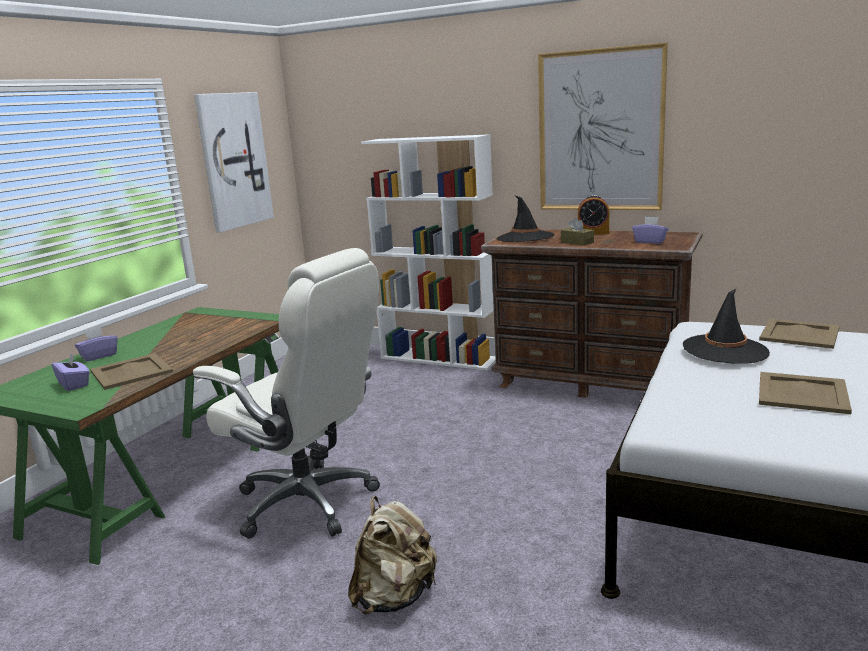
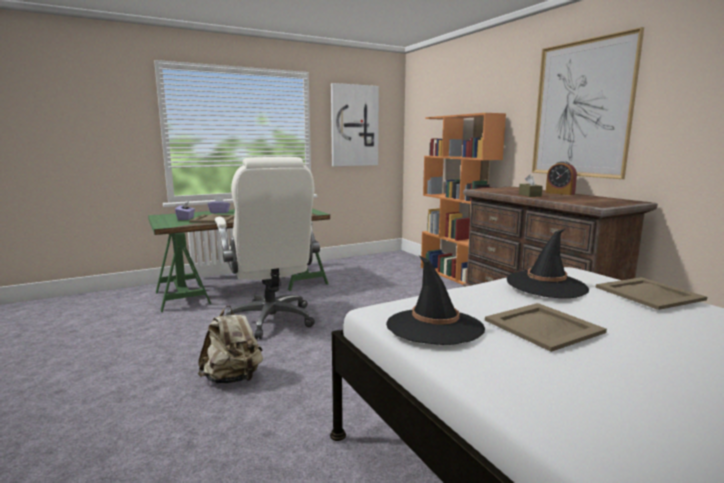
camera: 35 degrees right, 5 degrees down
white bookcase [361,134,496,370] -> orange bookcase [421,113,506,285]
black hat [497,196,555,242] -> black hat moved to [386,256,485,345]
purple tissue box [632,217,668,244] -> none

